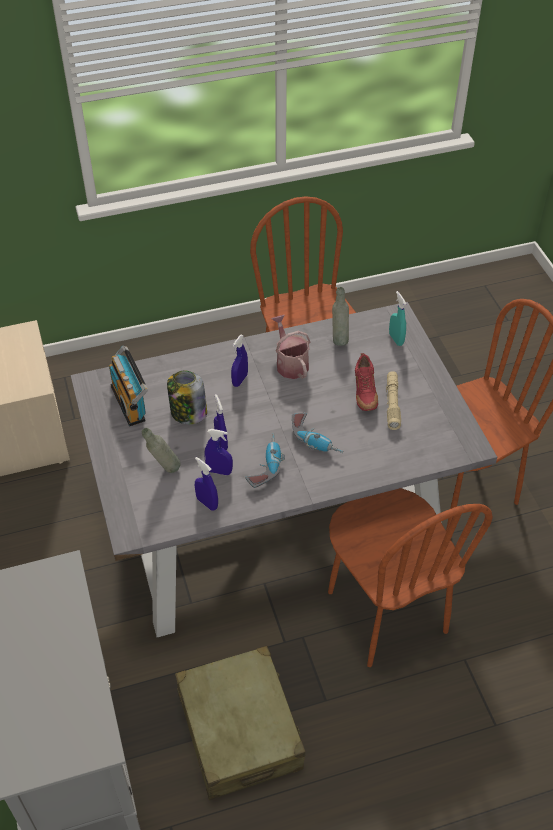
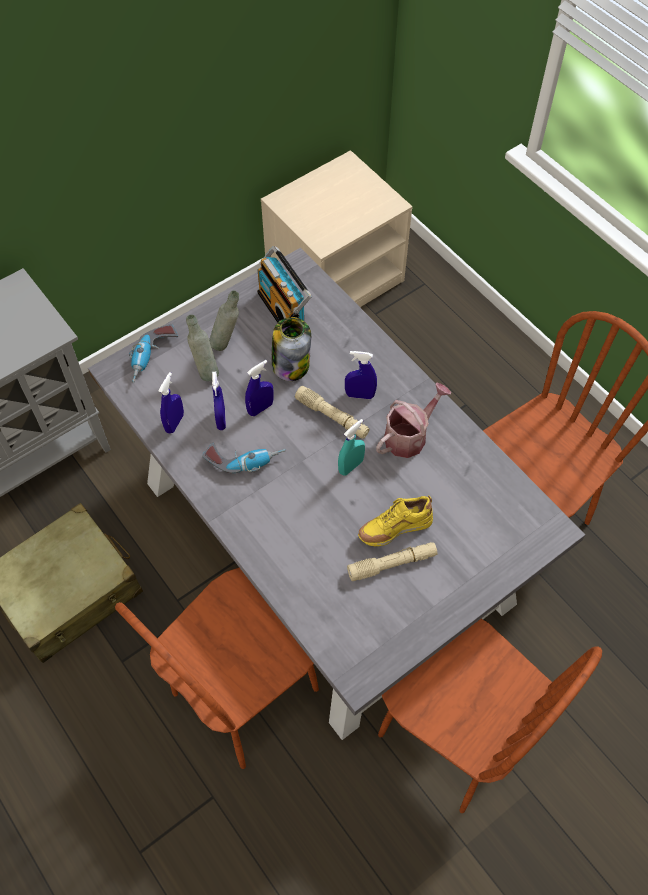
camera: 70 degrees right, 10 degrees up
radio [109,346,148,426] -> radio turned 75 degrees counterclockwise [257,246,312,323]
power drill [292,413,343,453] -> power drill moved to [129,324,178,383]
grey bottle [332,287,349,346] -> grey bottle moved to [209,290,239,351]
red shoe [355,353,378,411] -> yellow shoe [358,495,433,547]
turquoise spray bottle [389,291,406,346] -> turquoise spray bottle moved to [338,419,365,476]
none -> beige flashlight [295,386,370,439]

